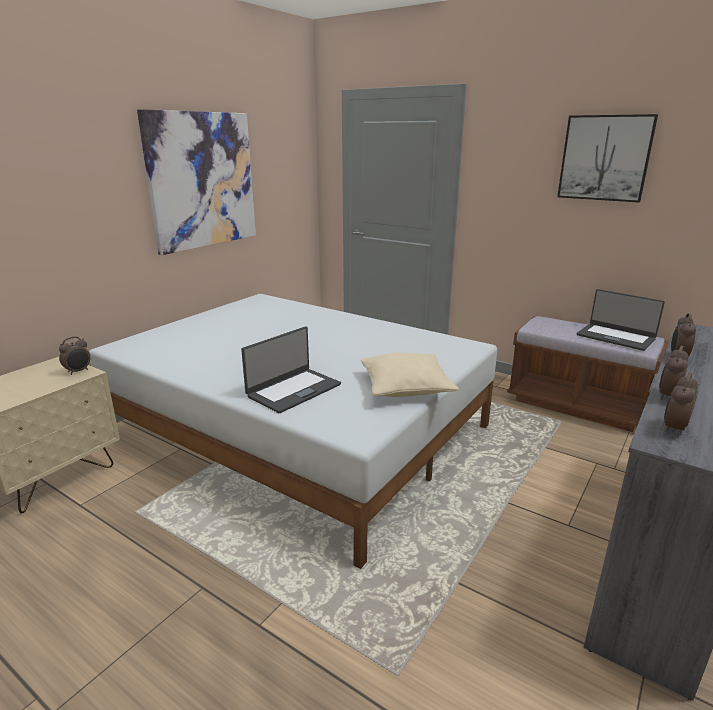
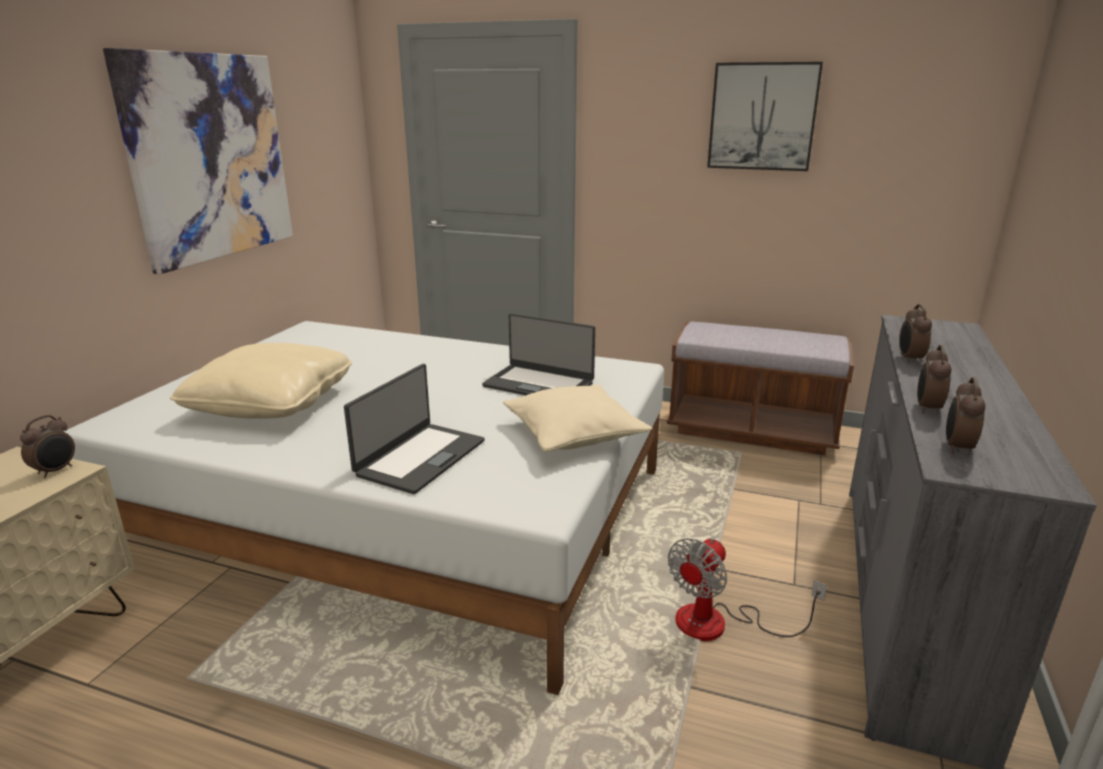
camera: 15 degrees left, 0 degrees up
laptop [577,289,665,351] -> laptop moved to [482,313,595,395]
none -> beige pillow [170,343,352,419]
none -> fan [668,538,827,641]

